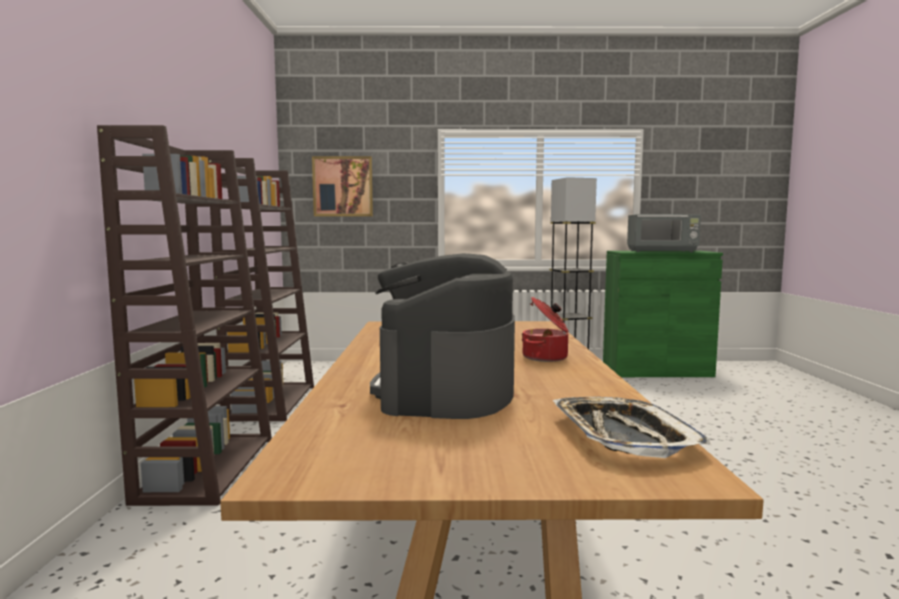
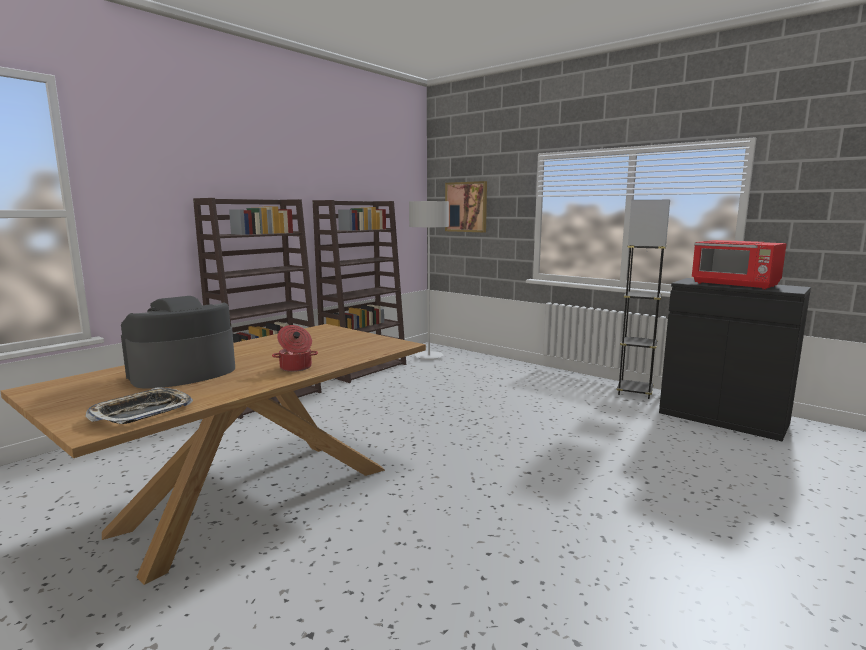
camera: 40 degrees right, 5 degrees up
green cabinet [603,251,723,377] -> black cabinet [659,278,811,441]
grey microwave [627,214,701,252] -> red microwave [691,240,787,290]
none -> grey floor lamp [409,201,449,360]

